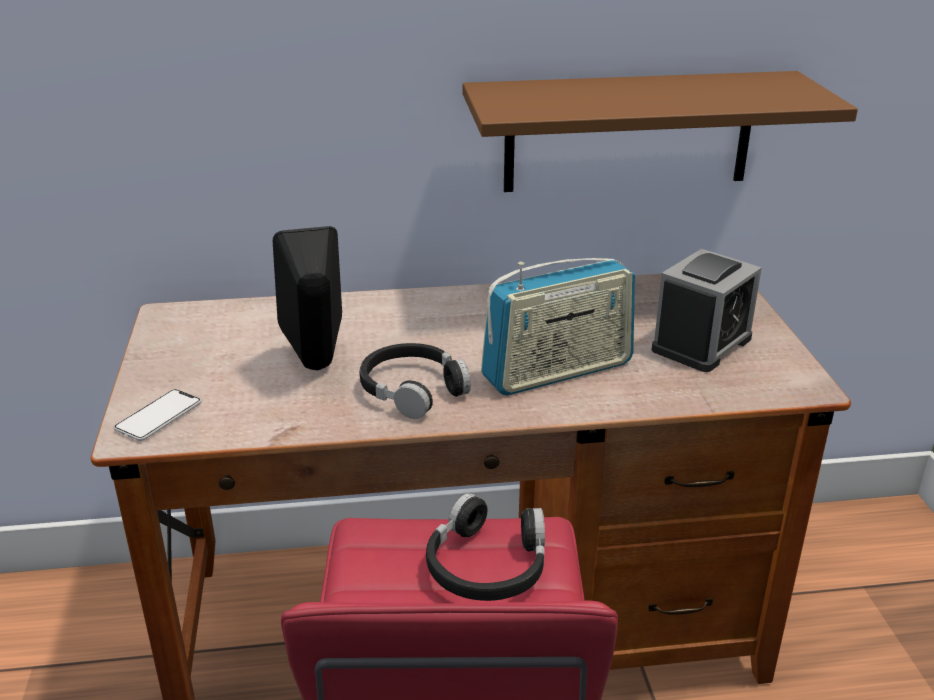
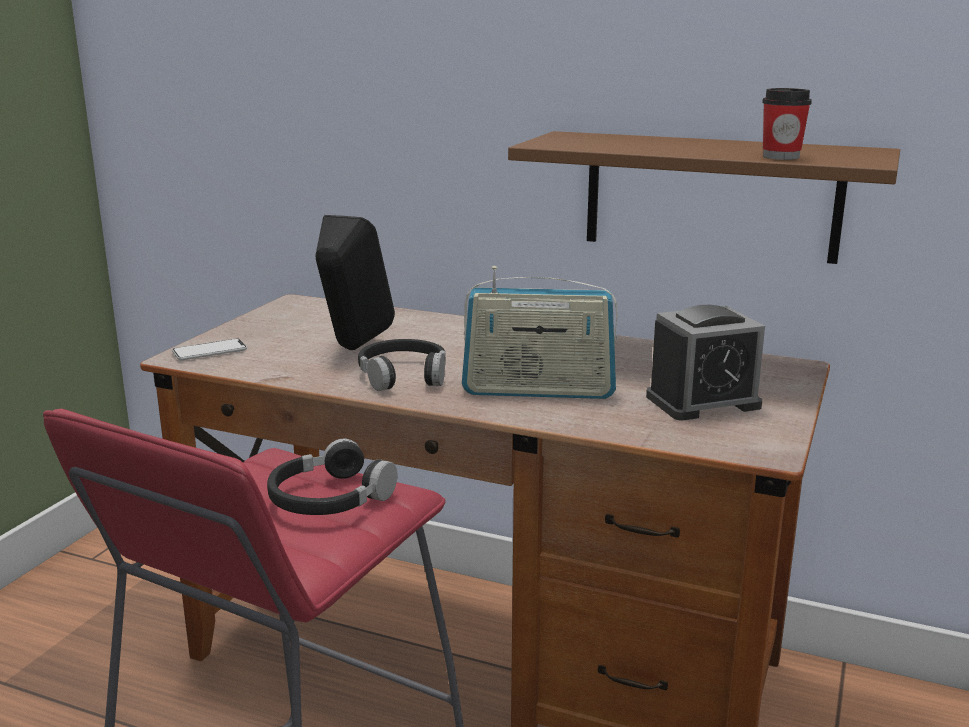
camera: 30 degrees right, 10 degrees down
none -> cup [762,88,812,160]

